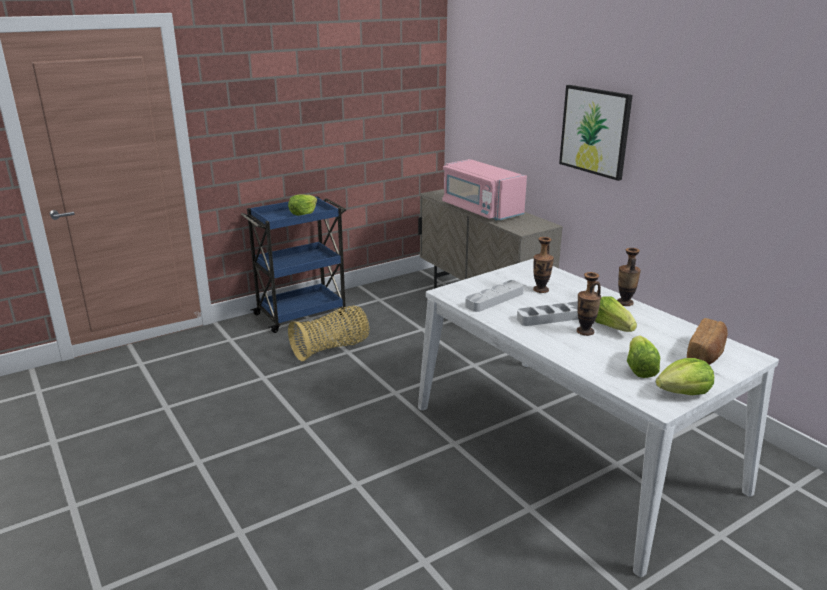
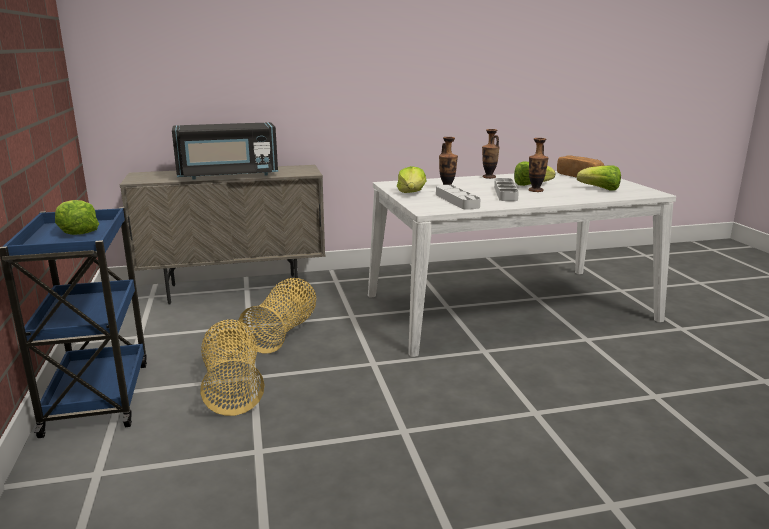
camera: 70 degrees left, 5 degrees down
pink microwave [442,159,527,221] -> black microwave [172,122,278,180]
picture [559,85,633,181] -> none
lettuce [656,358,714,395] -> lettuce moved to [397,166,427,193]
none -> basket [238,278,316,353]

